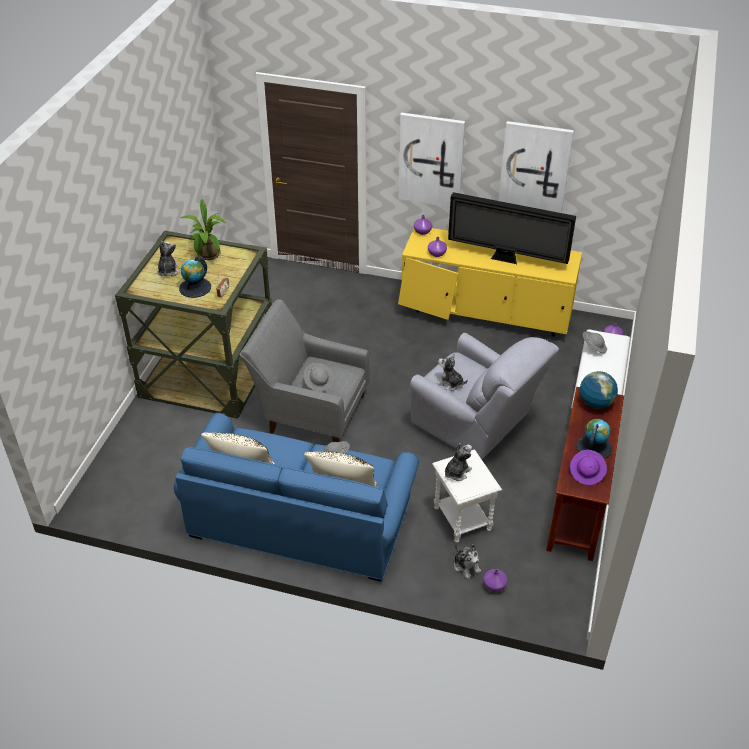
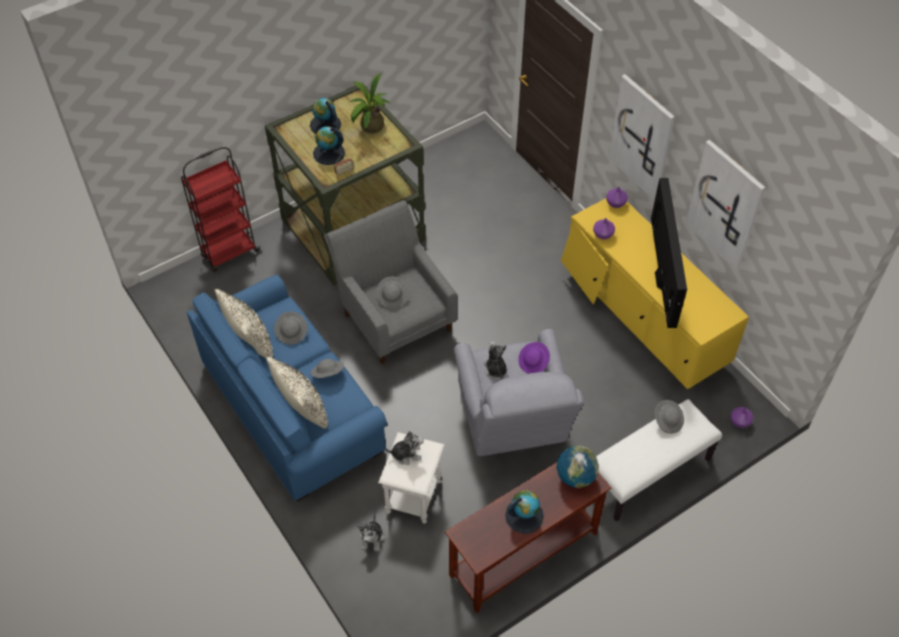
camera: 40 degrees right, 10 degrees up
plush toy [157,241,179,276] -> globe [310,98,341,134]
television [448,192,576,264] -> television turned 150 degrees counterclockwise [651,178,687,328]
purple vase [483,569,507,592] -> none
purple hat [570,450,607,485] -> purple hat moved to [518,342,550,374]
none -> red cart [181,147,262,272]
none -> grey hat [274,312,308,345]

